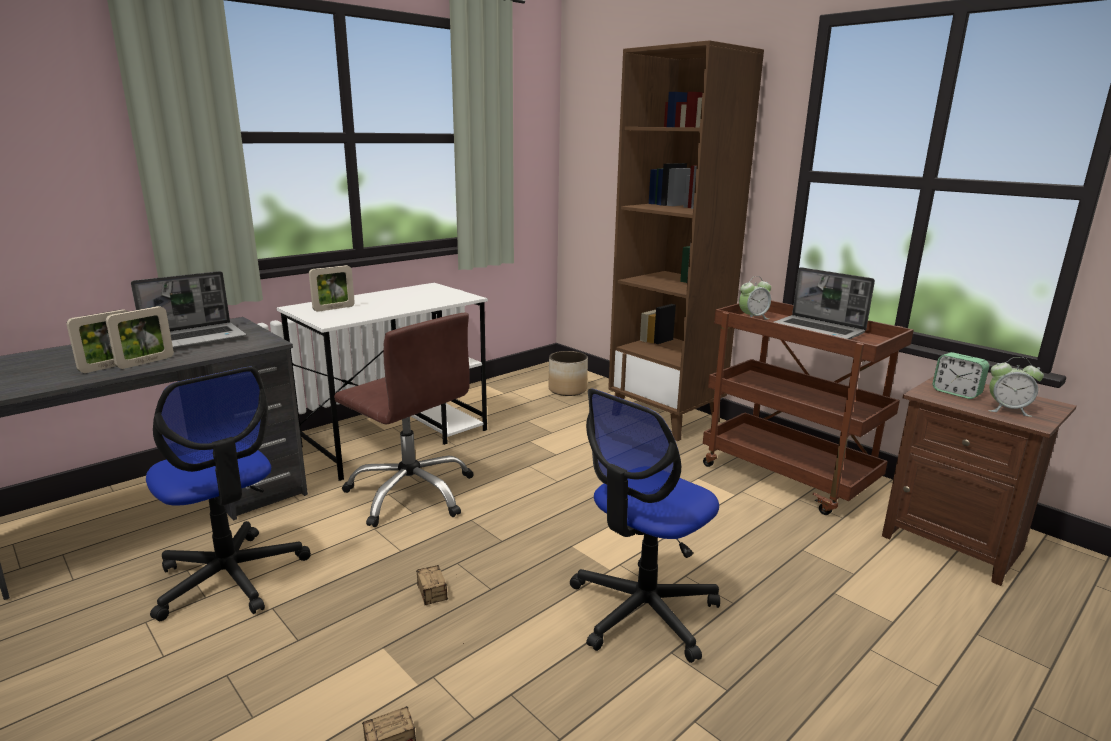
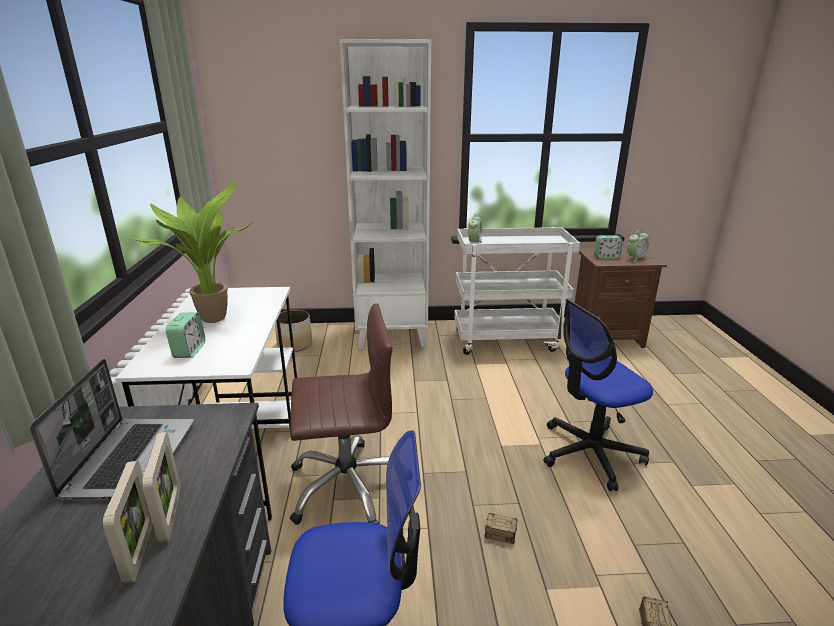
camera: 50 degrees left, 5 degrees up
picture frame [309,265,355,312] -> alarm clock [166,312,205,358]
office chair [570,388,720,663] -> office chair turned 75 degrees clockwise [543,299,653,491]
brown bookcase [608,40,764,441] -> white bookcase [340,39,431,349]
brown cart [703,300,914,515] -> white cart [454,227,580,355]
laptop [774,267,875,339] -> none
none -> potted plant [130,180,254,323]

